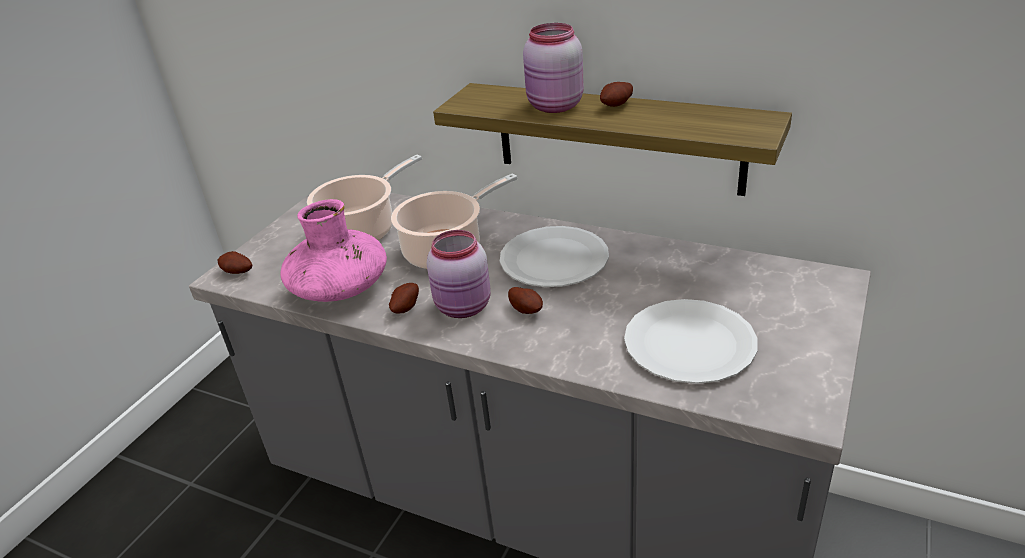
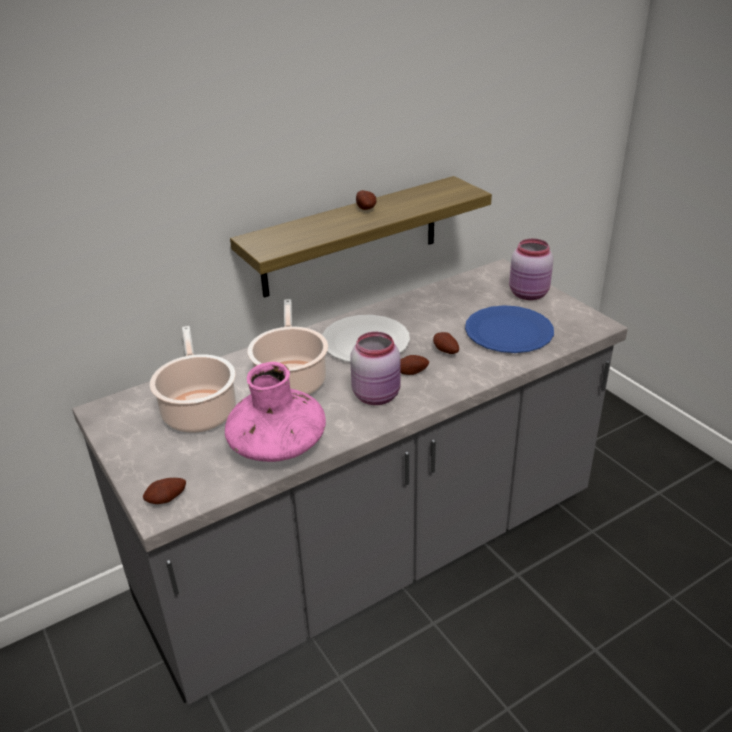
camera: 60 degrees left, 0 degrees up
potato [389,283,419,313] -> potato moved to [433,332,459,354]
pink jar [523,23,584,113] -> pink jar moved to [509,239,553,300]
white plate [624,299,758,384] -> blue plate [465,305,554,353]

